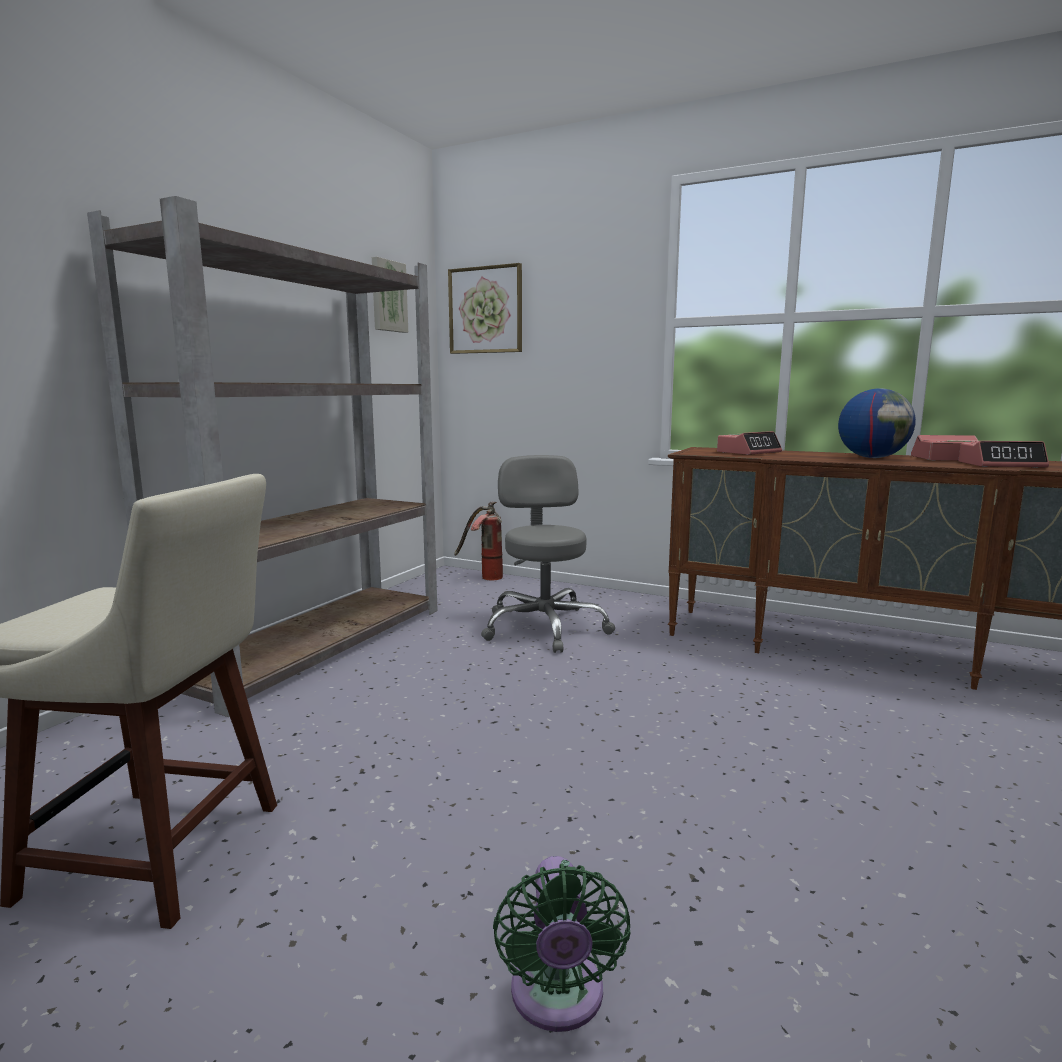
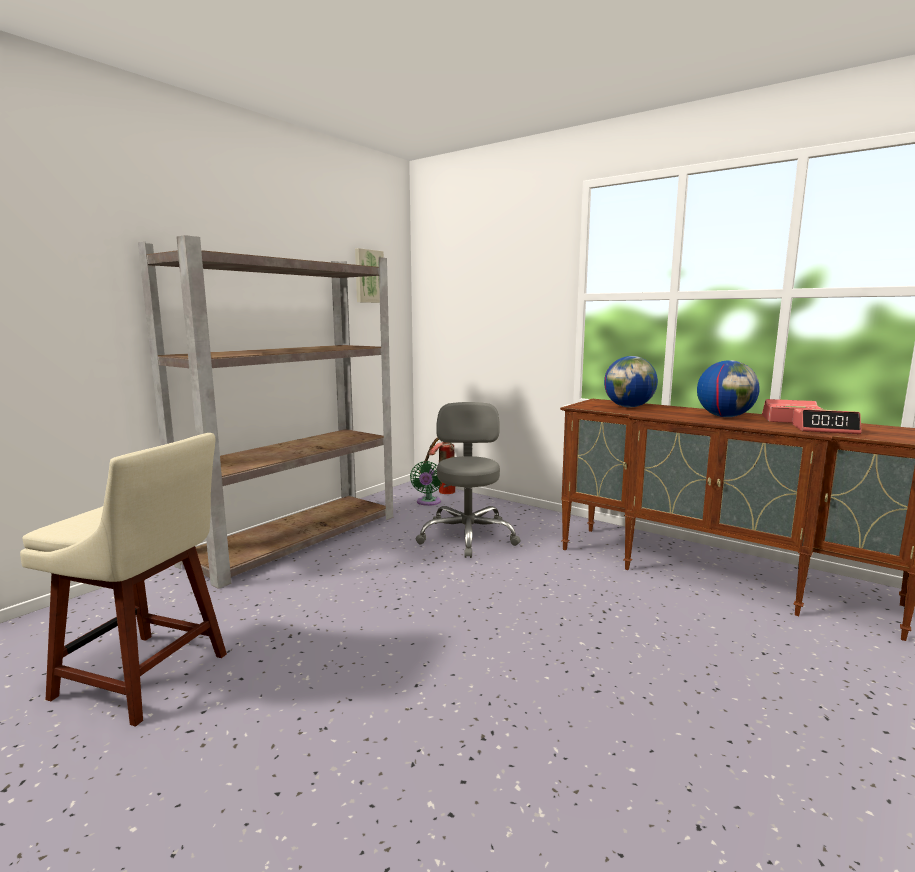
camera: 10 degrees right, 0 degrees up
picture [448,263,522,354] -> none
green fan [493,856,631,1032] -> green fan moved to [410,461,442,506]
alarm clock [717,431,782,455] -> globe [604,356,658,408]

